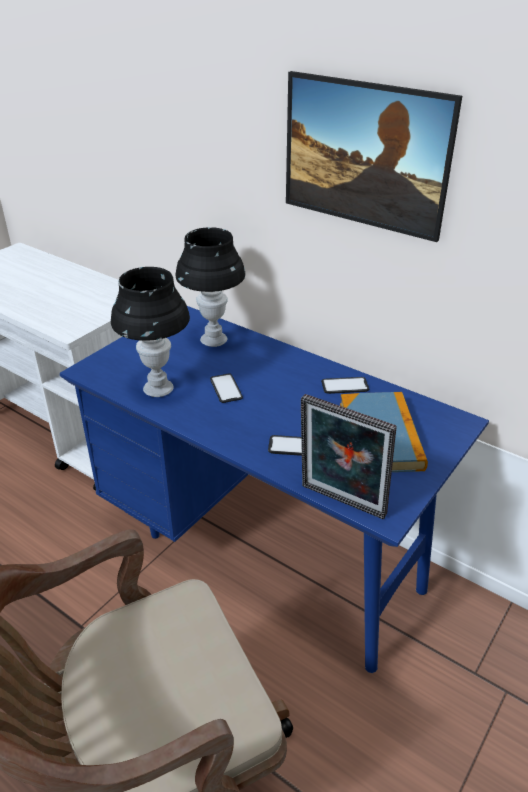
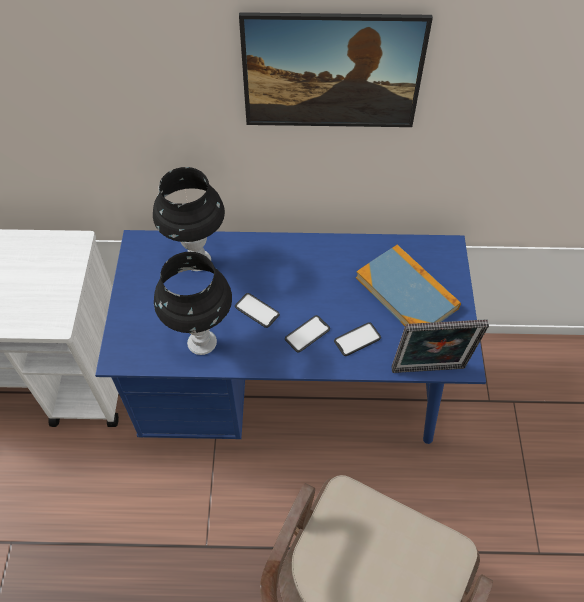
camera: 35 degrees left, 20 degrees up
phone [321,377,369,394] -> phone moved to [285,315,330,352]

